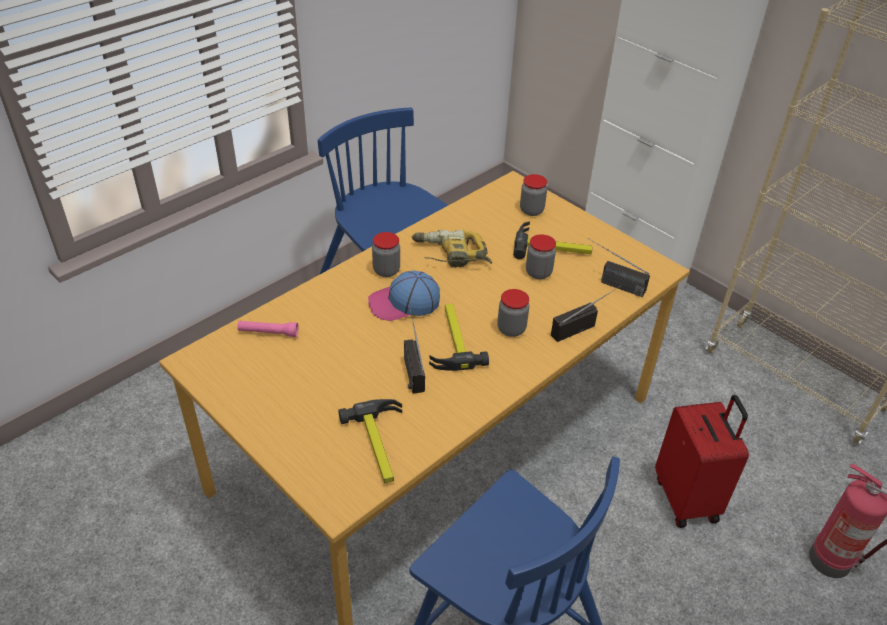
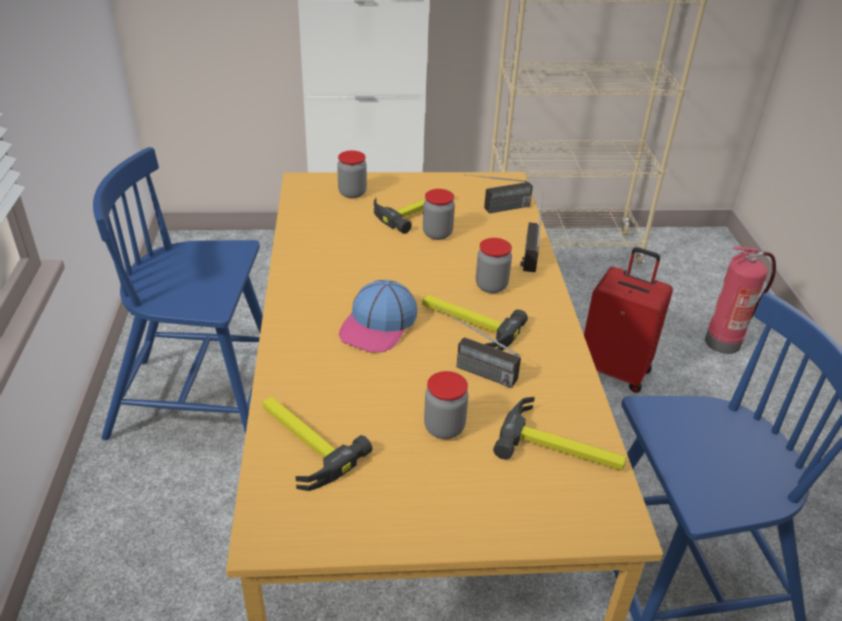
camera: 50 degrees left, 5 degrees down
pink flashlight [237,321,298,337] -> hammer [262,397,372,491]
jar [372,232,400,277] -> jar moved to [424,371,468,439]
power drill [412,230,492,268] -> none

